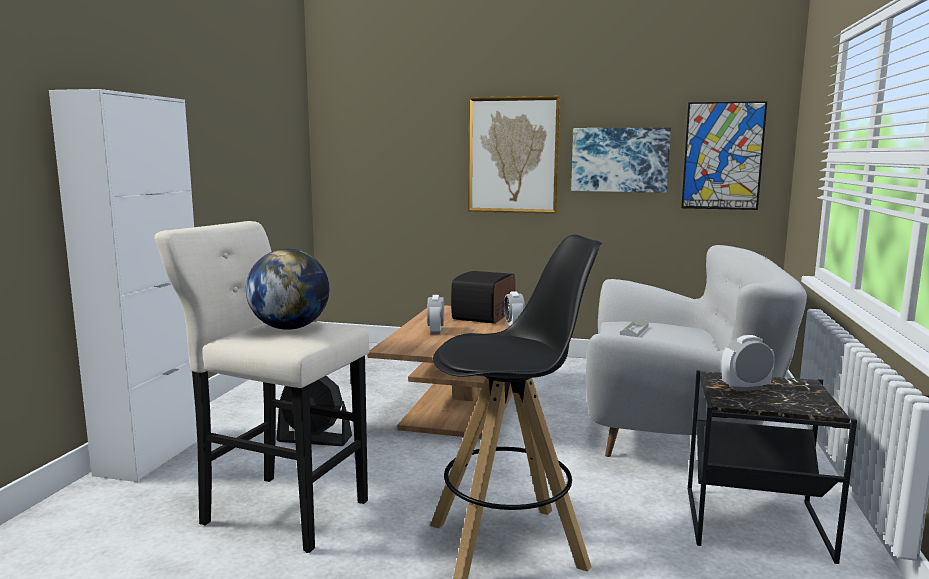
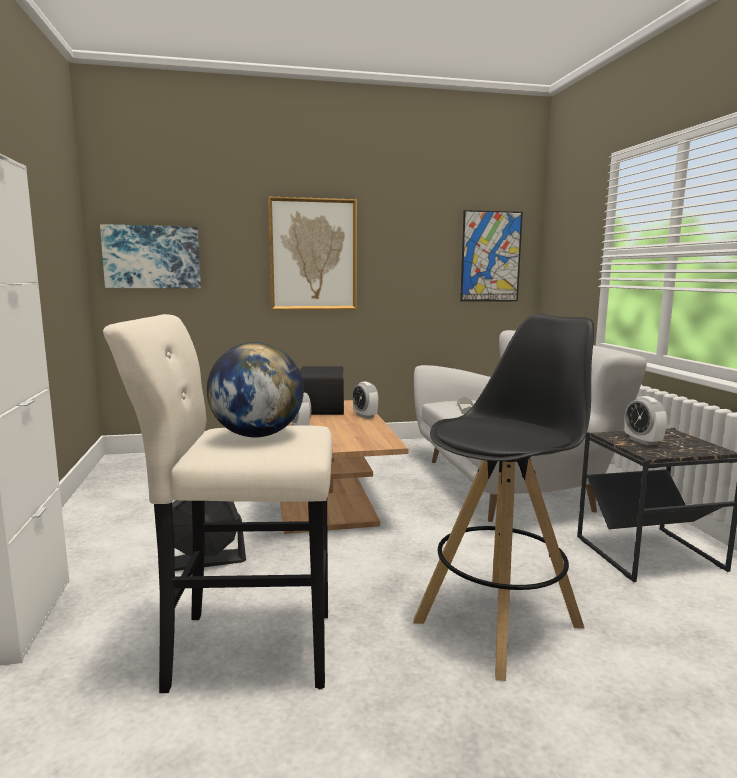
camera: 25 degrees left, 0 degrees up
picture [571,128,671,193] -> picture moved to [100,224,201,288]
alarm clock [721,335,775,391] -> alarm clock turned 75 degrees counterclockwise [624,396,667,445]

